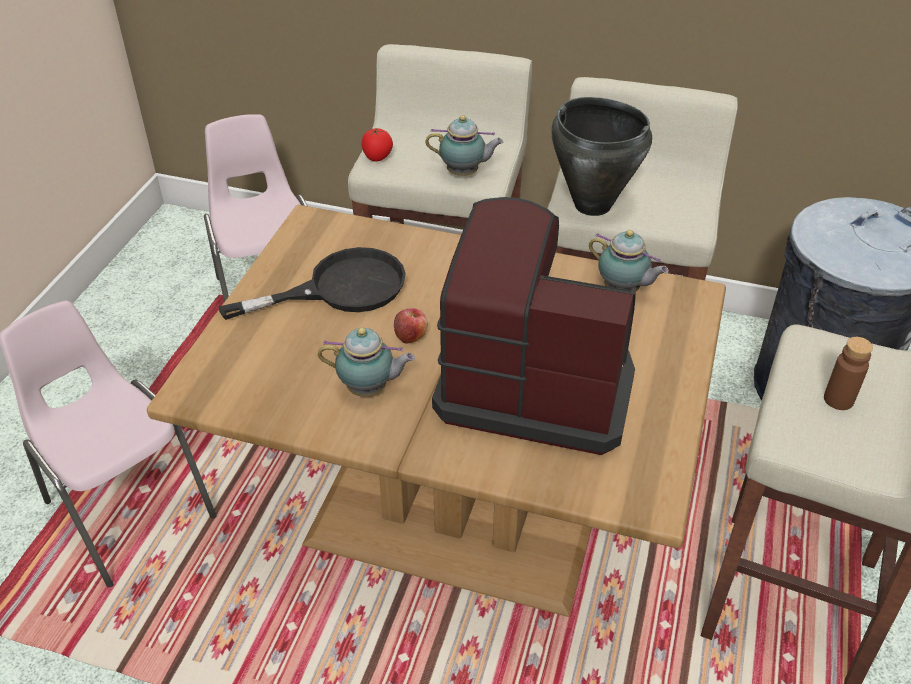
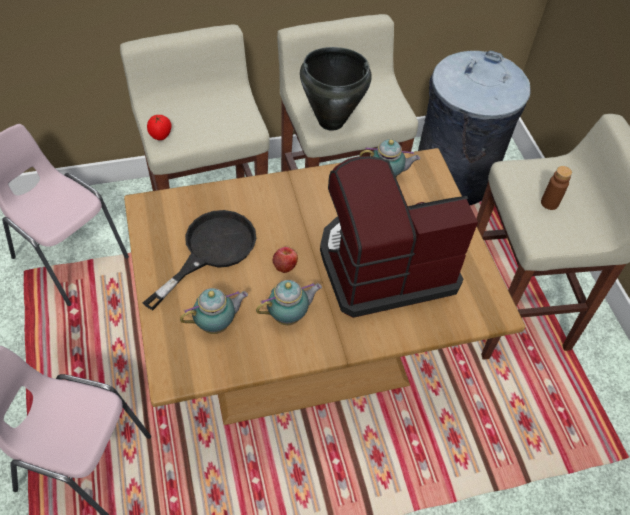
camera: 35 degrees left, 10 degrees up
teapot [425,115,503,176] -> teapot moved to [180,288,248,334]

